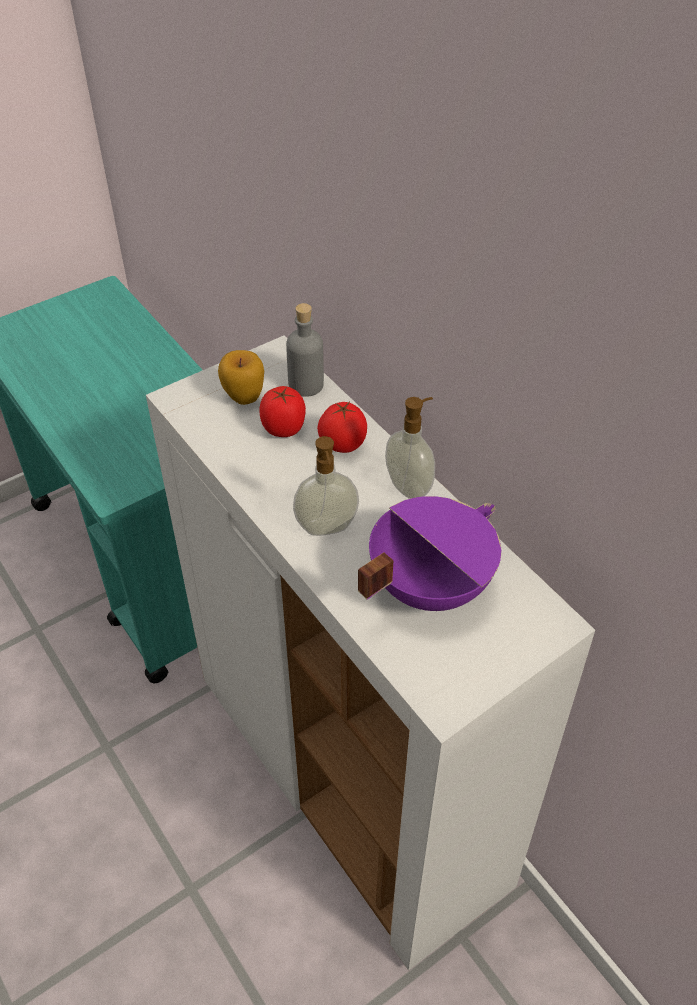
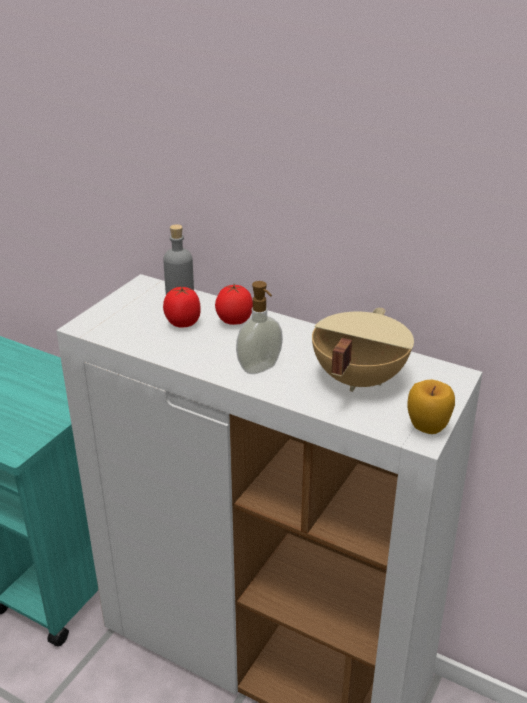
camera: 25 degrees left, 15 degrees down
apple [218,350,264,405] -> apple moved to [407,379,455,434]
purple cooking pot [358,496,501,611] -> beige cooking pot [312,308,414,392]
soap dispenser [385,397,435,499] -> none

